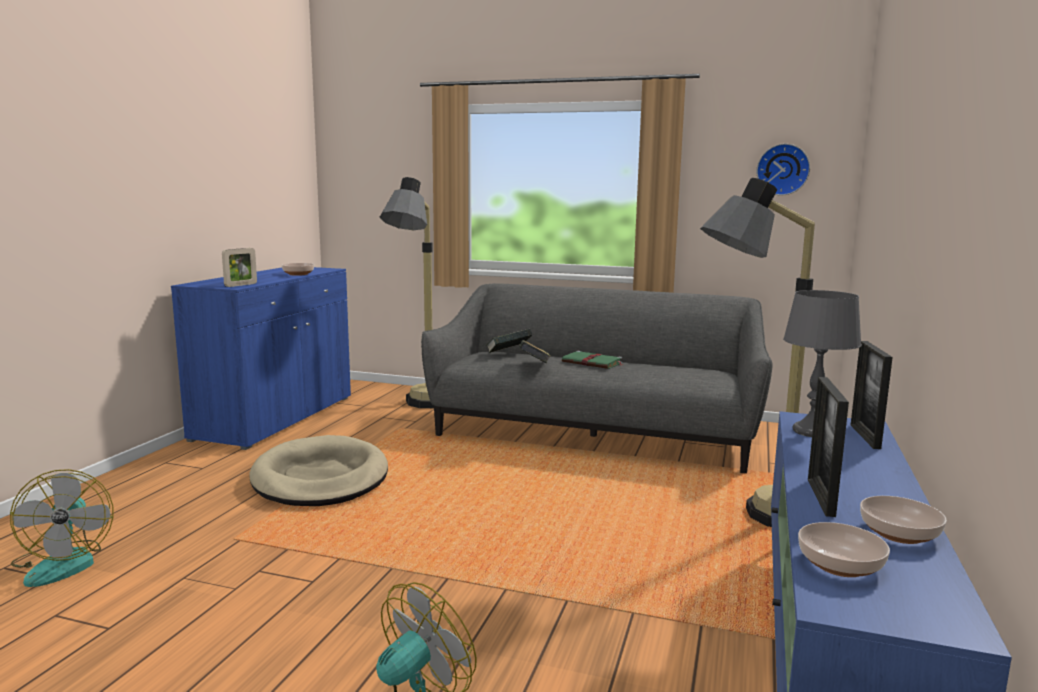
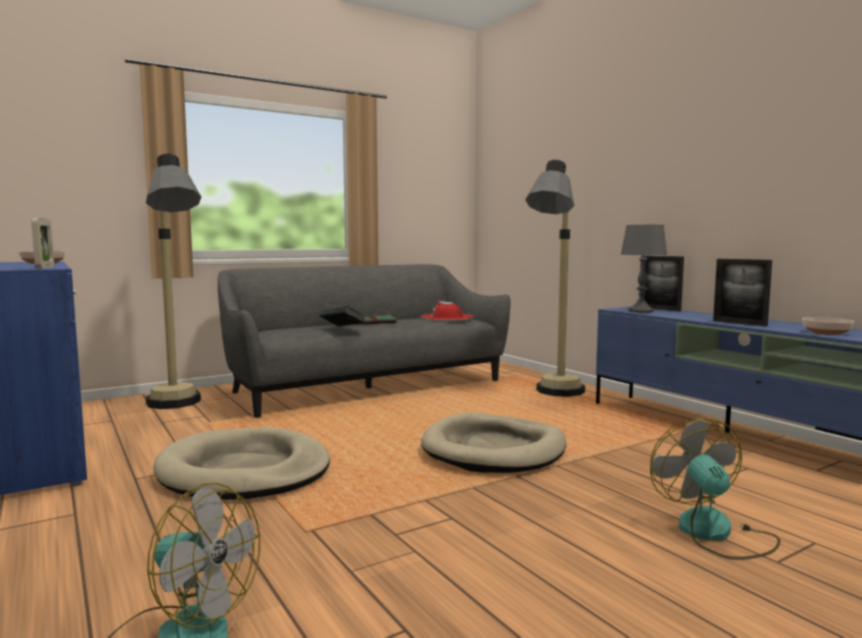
camera: 50 degrees left, 5 degrees down
book [486,329,532,353] -> none
wall clock [756,143,810,196] -> none
bowl [860,496,947,544] -> none
none -> red hat [421,301,473,321]
none -> beige dog bed [421,413,566,473]

